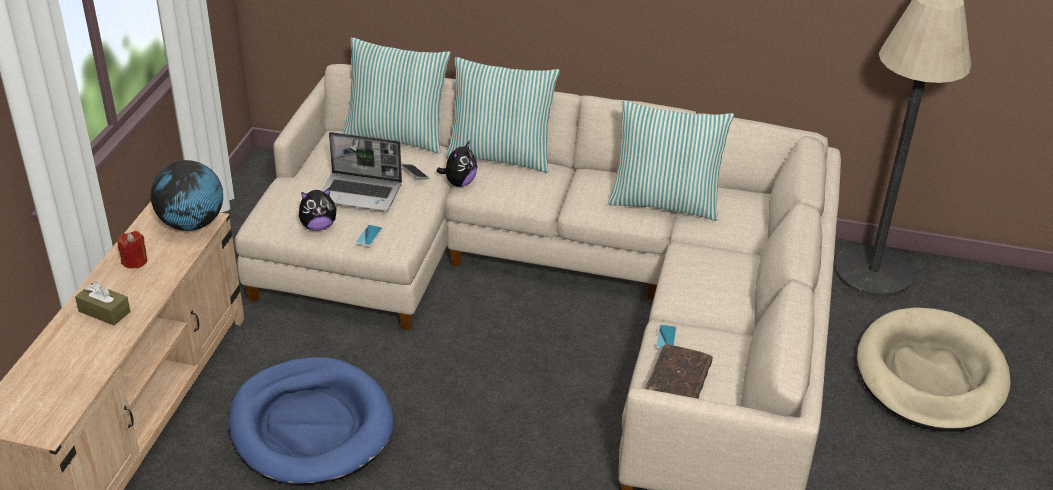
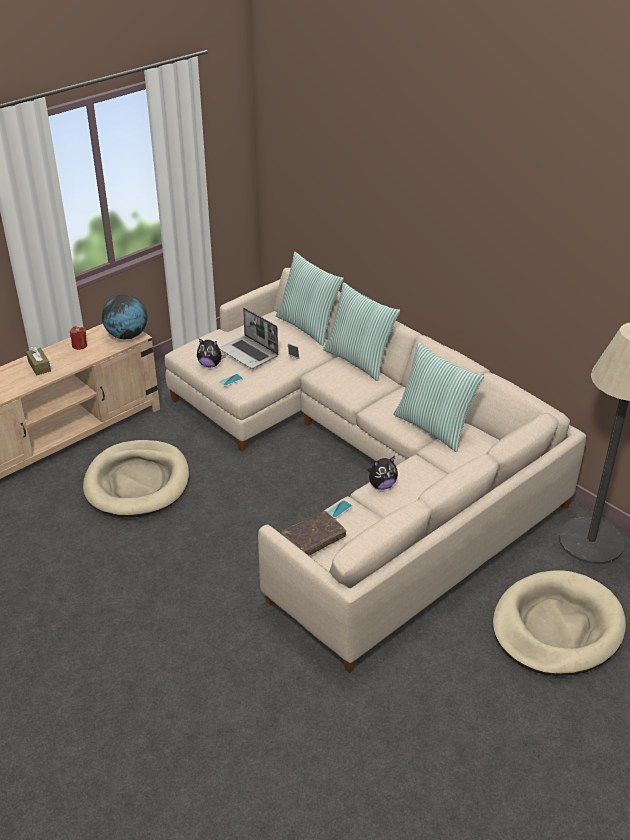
camera: 35 degrees right, 0 degrees up
blue dog bed [229,357,394,485] -> beige dog bed [83,440,189,517]
plush toy [437,141,477,187] -> plush toy moved to [367,456,398,490]

